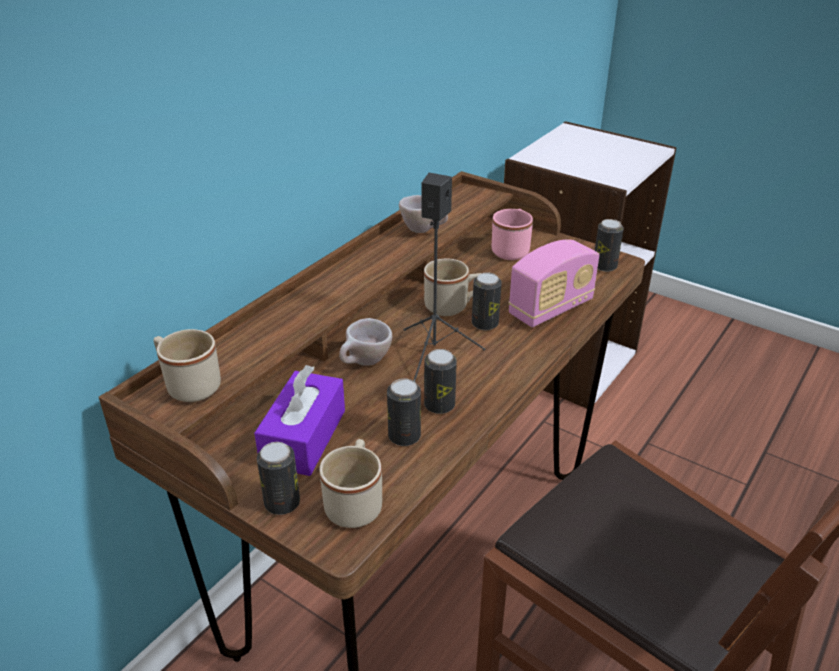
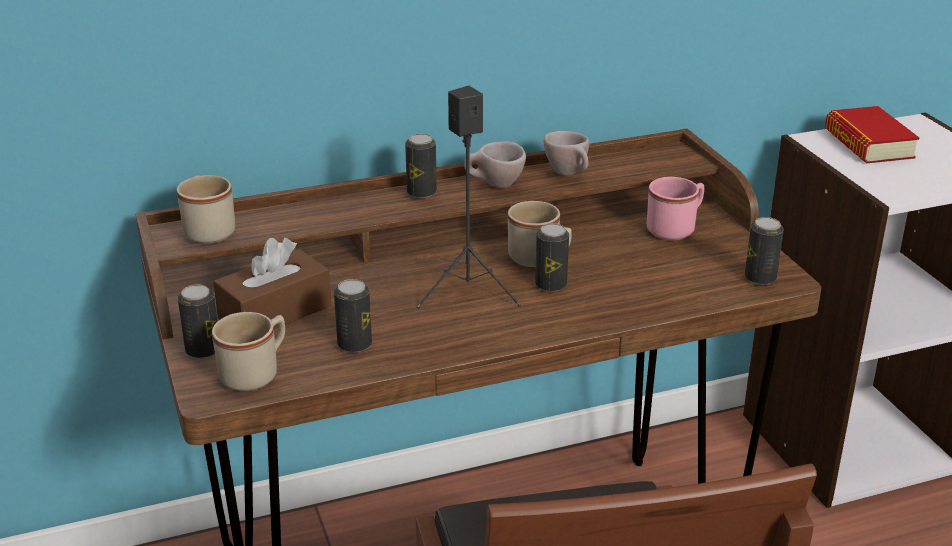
camera: 35 degrees right, 5 degrees down
purple tissue box [254,365,345,476] -> brown tissue box [213,238,331,329]
beige cup [339,318,392,366] -> beige cup moved to [464,141,526,188]
can [424,349,457,414] -> can moved to [405,134,437,198]
radio [508,240,599,327] -> none
none -> book [825,106,919,163]

